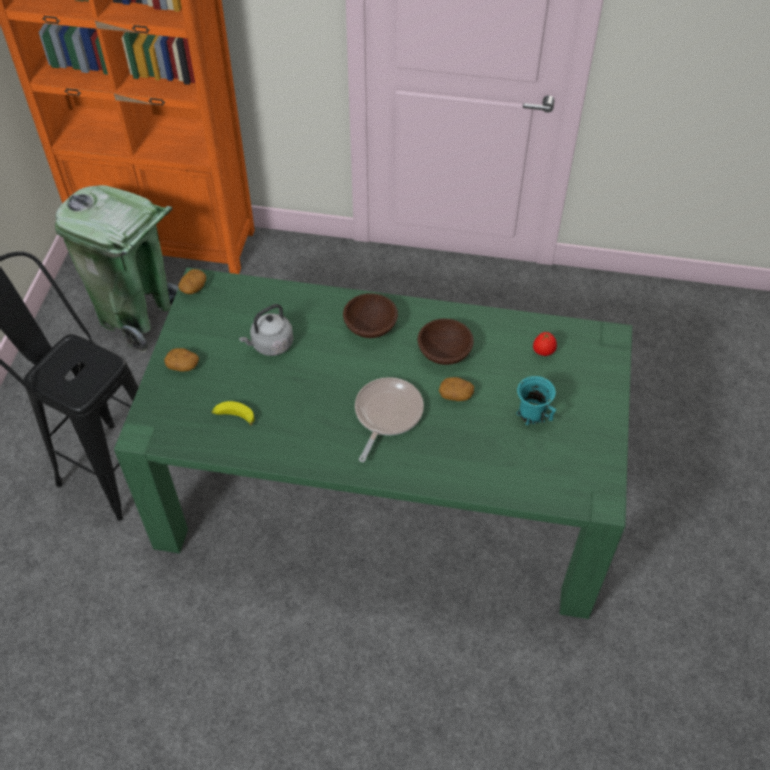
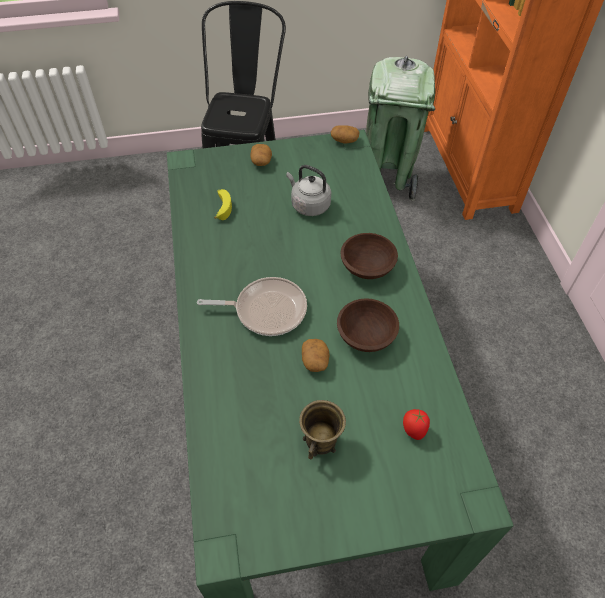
camera: 70 degrees right, 0 degrees up
turquoise mug [516,376,556,425] -> brown mug [299,400,346,459]

